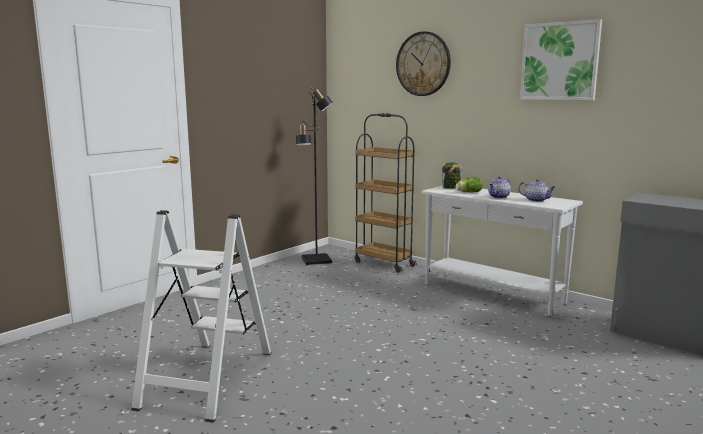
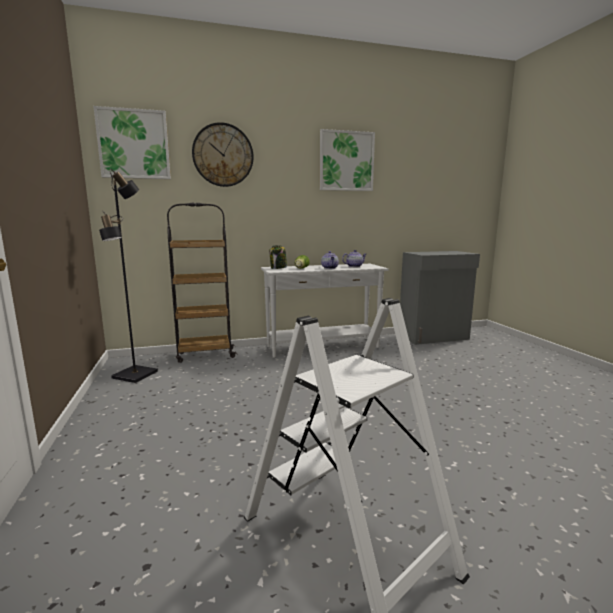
camera: 55 degrees left, 0 degrees up
none -> picture [93,106,171,179]

